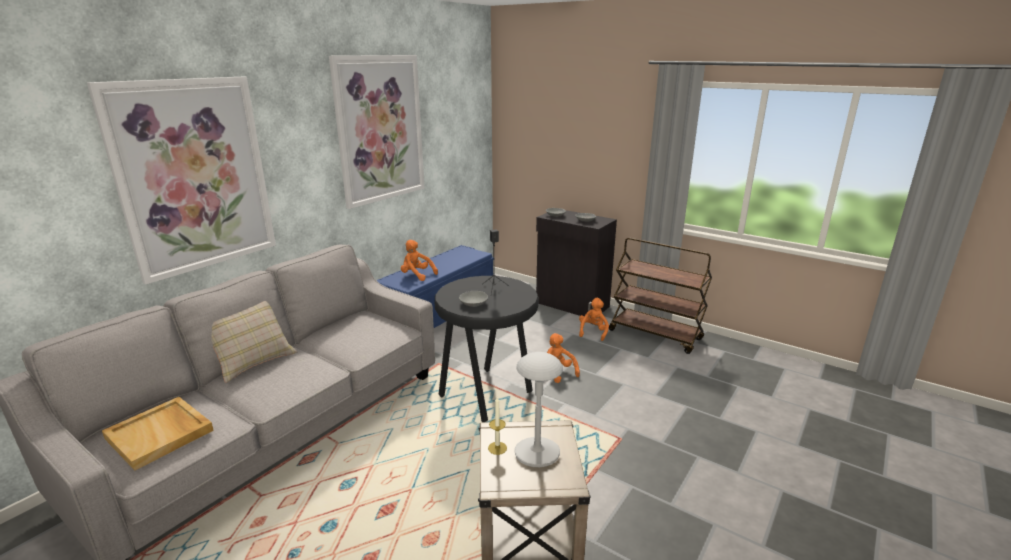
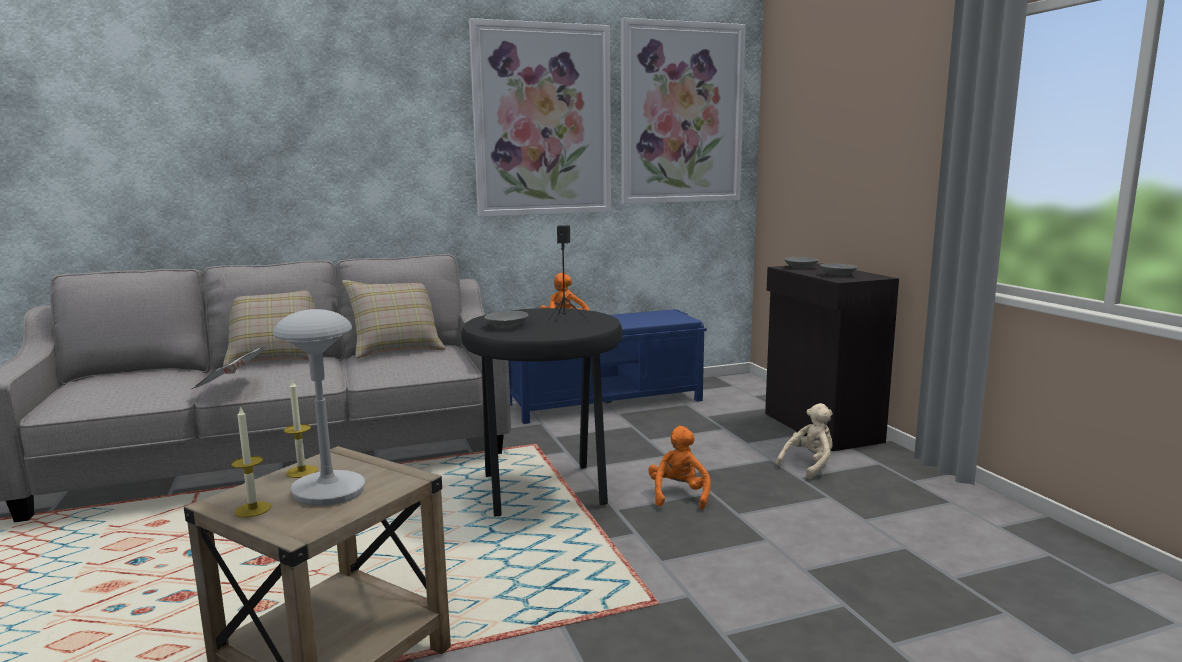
camera: 35 degrees right, 10 degrees down
picture [87,77,276,284] -> picture moved to [621,18,746,204]
beige tray [102,397,214,471] -> none
orange plush toy [579,298,609,341] -> beige plush toy [776,403,833,479]
brown cart [609,238,712,354] -> none
none -> newspaper [192,347,266,389]
none -> candle [231,406,271,517]
none -> beige pillow [342,280,446,359]

